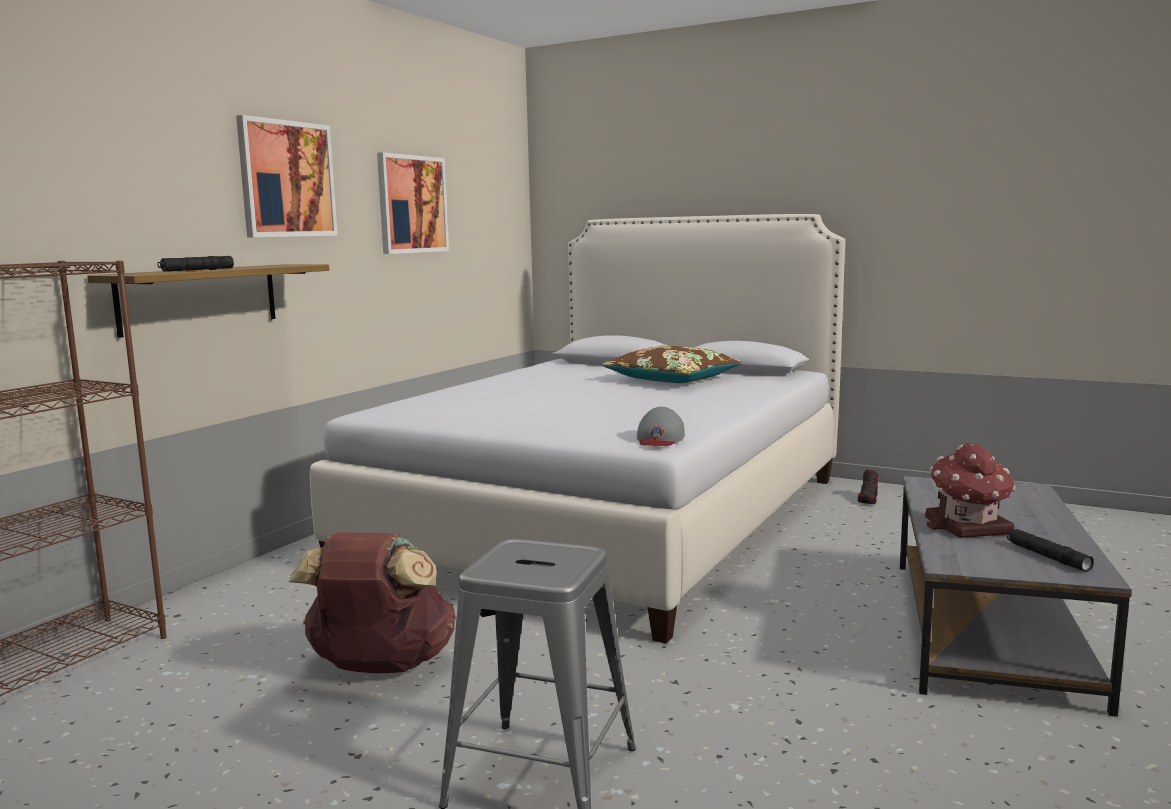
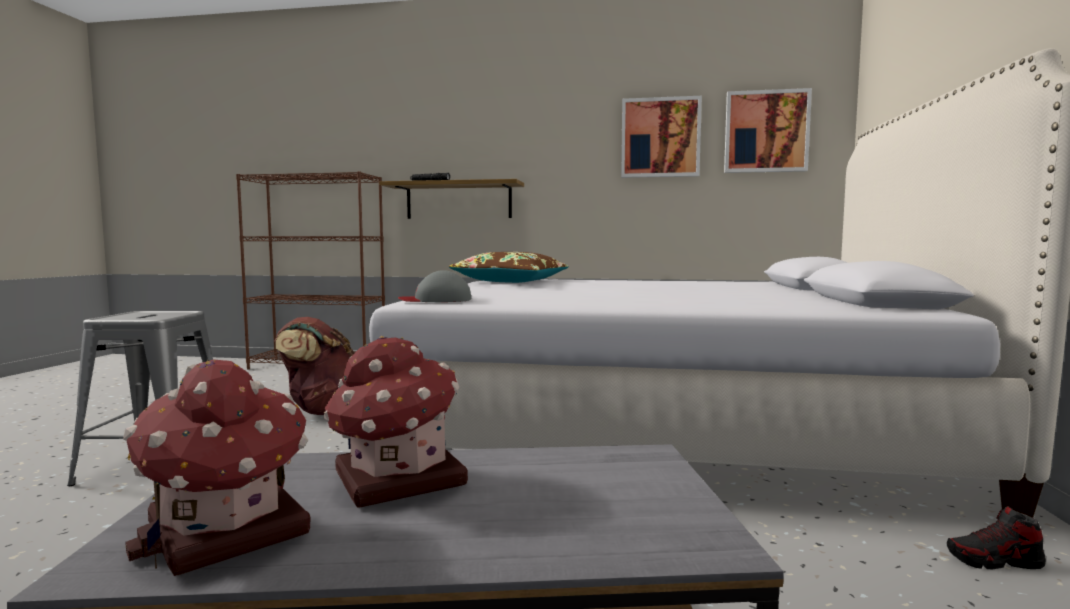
camera: 70 degrees right, 5 degrees down
picture [236,115,338,238] -> picture moved to [724,88,812,173]
brown pillow [602,346,743,383] -> brown pillow moved to [449,252,569,283]
black flashlight [1007,529,1094,572] -> toy house [123,359,310,576]

